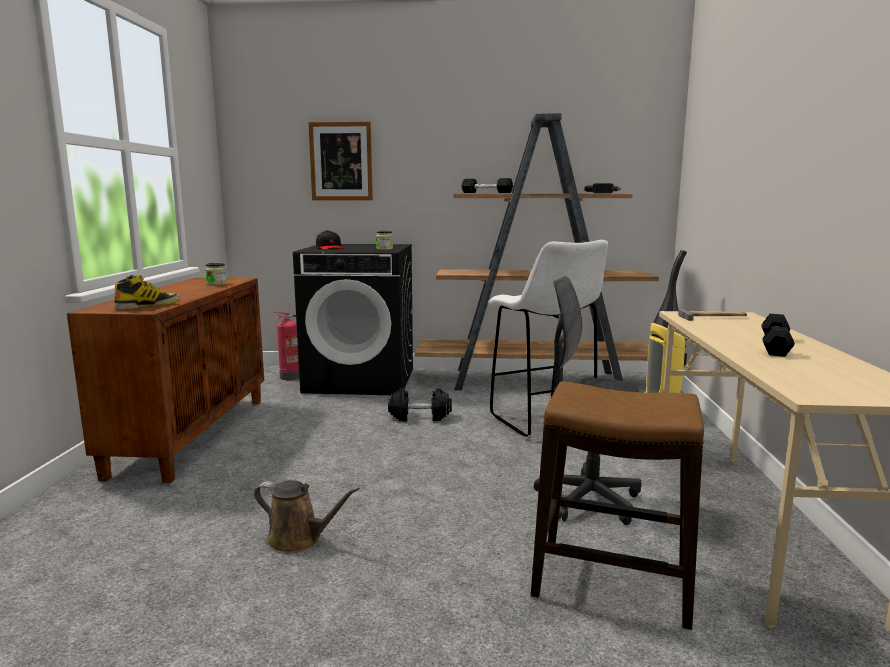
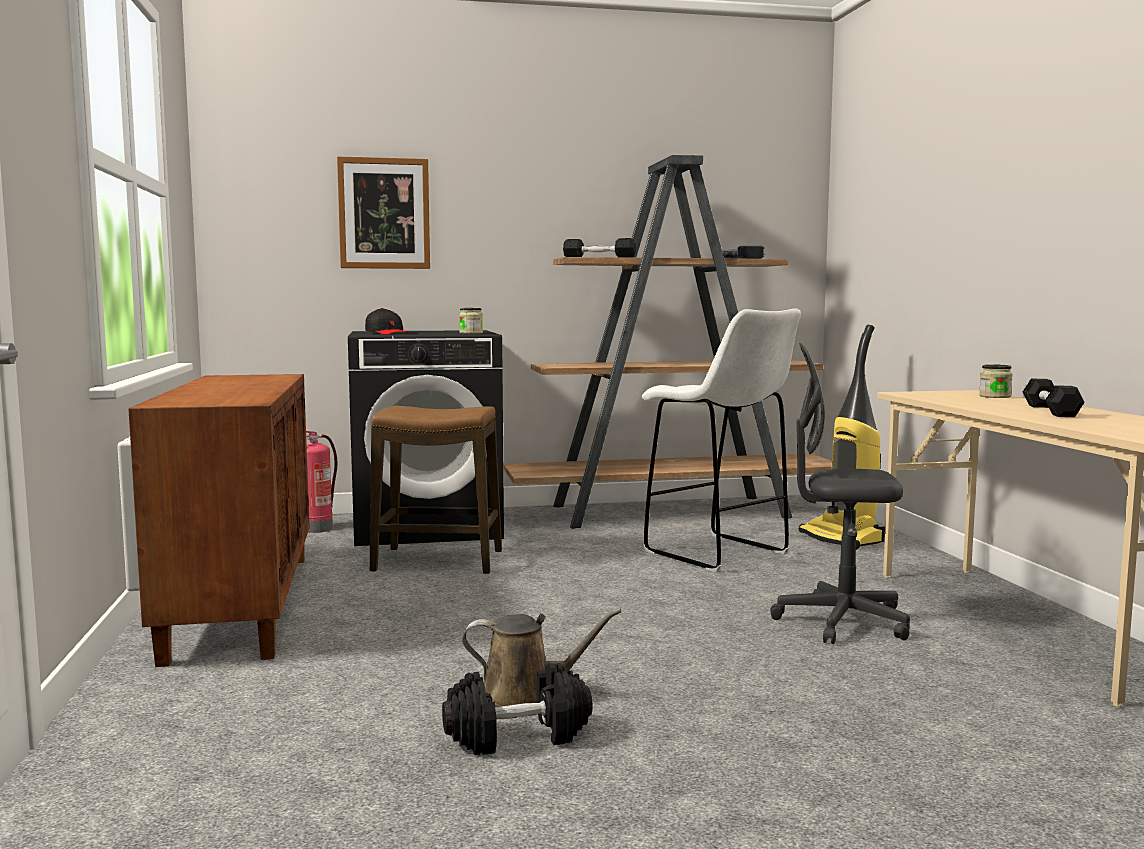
camera: 15 degrees left, 5 degrees down
boot [114,275,180,310] -> none
jar [205,263,227,286] -> jar moved to [979,364,1013,398]
black dumbbell [388,388,452,422] -> black dumbbell moved to [442,663,593,755]
stool [531,381,704,630] -> stool moved to [370,406,502,574]
hammer [678,307,747,321] -> none

